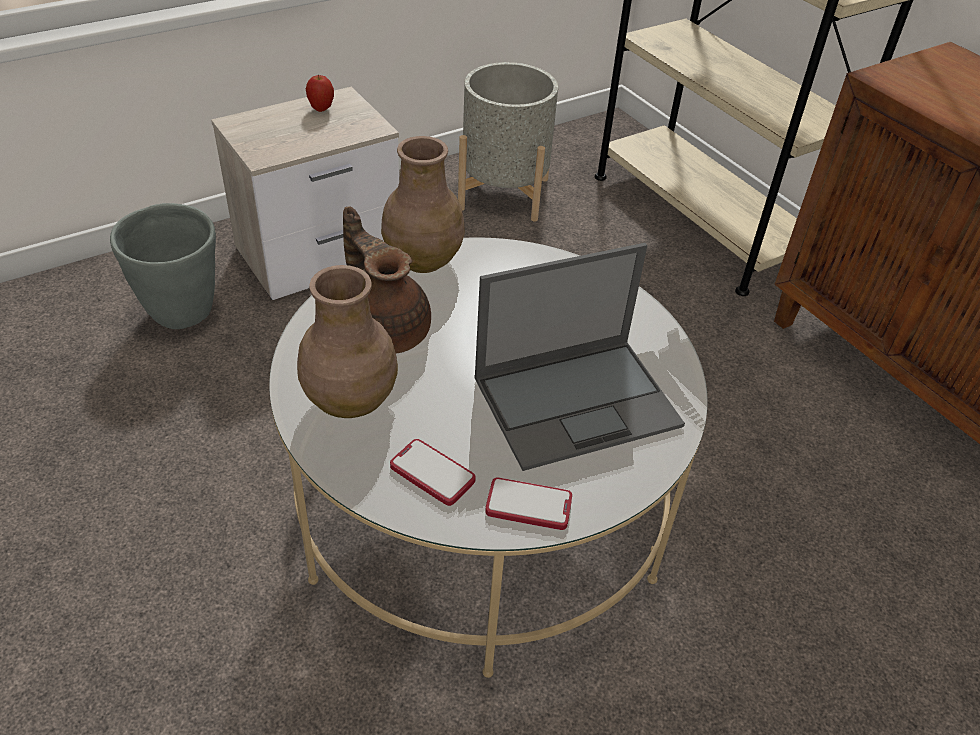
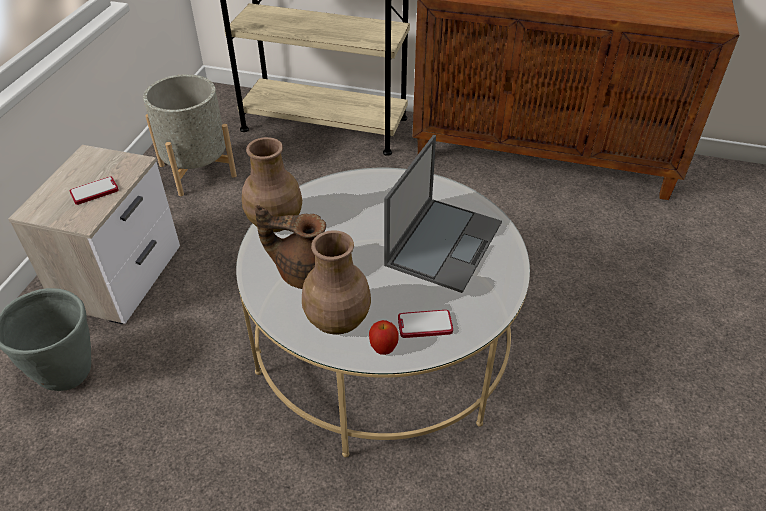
camera: 40 degrees left, 0 degrees up
apple [306,75,334,112] -> apple moved to [369,320,399,355]
phone [485,477,572,530] -> phone moved to [70,177,119,205]

